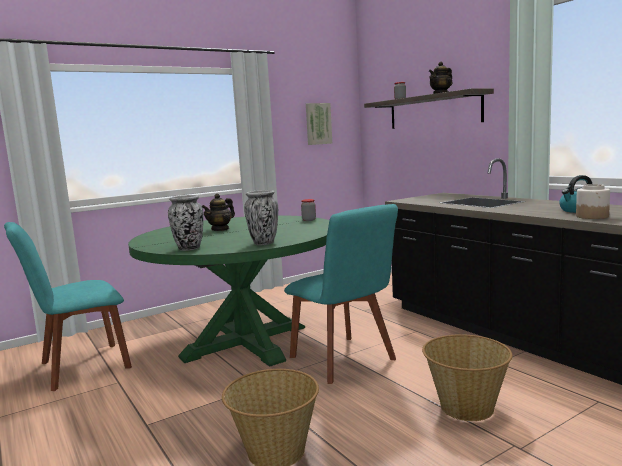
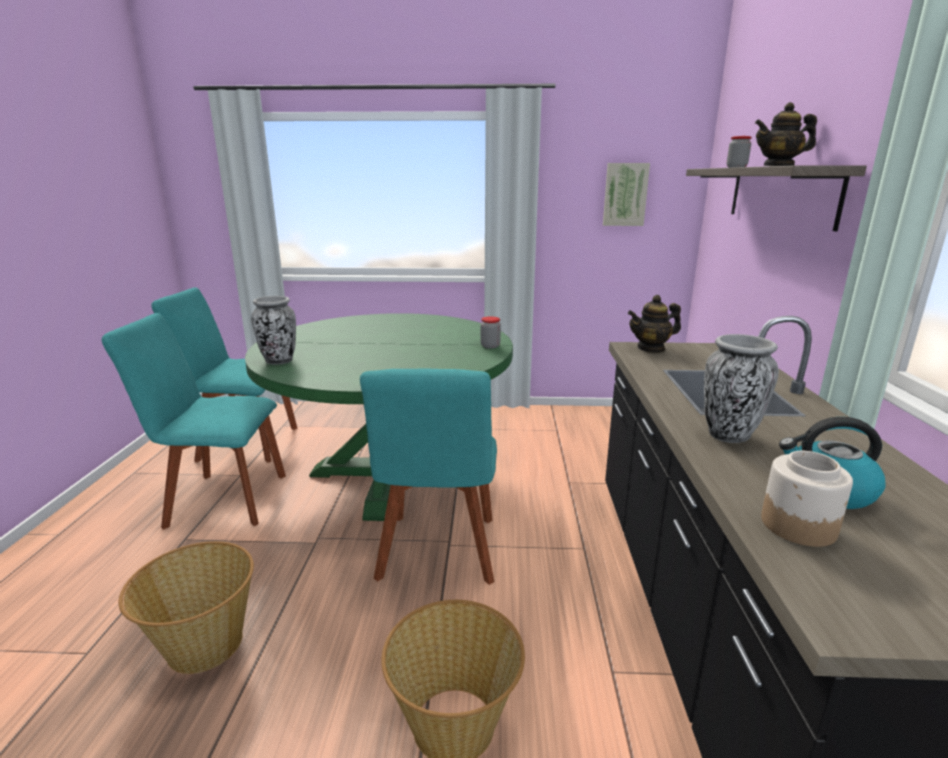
camera: 35 degrees right, 10 degrees up
teapot [202,193,235,231] -> teapot moved to [628,295,681,353]
vase [244,190,278,245] -> vase moved to [704,334,779,443]
none -> turquoise chair [102,313,286,530]

